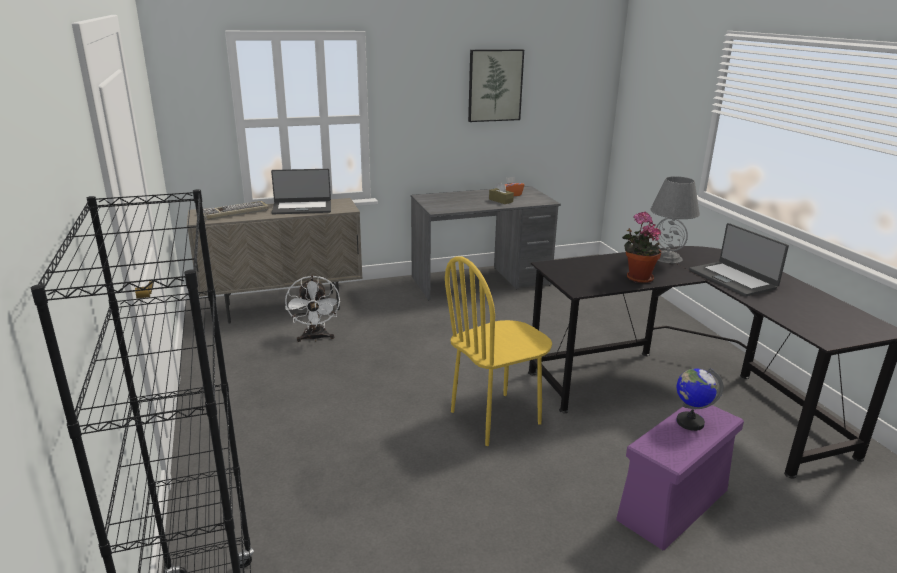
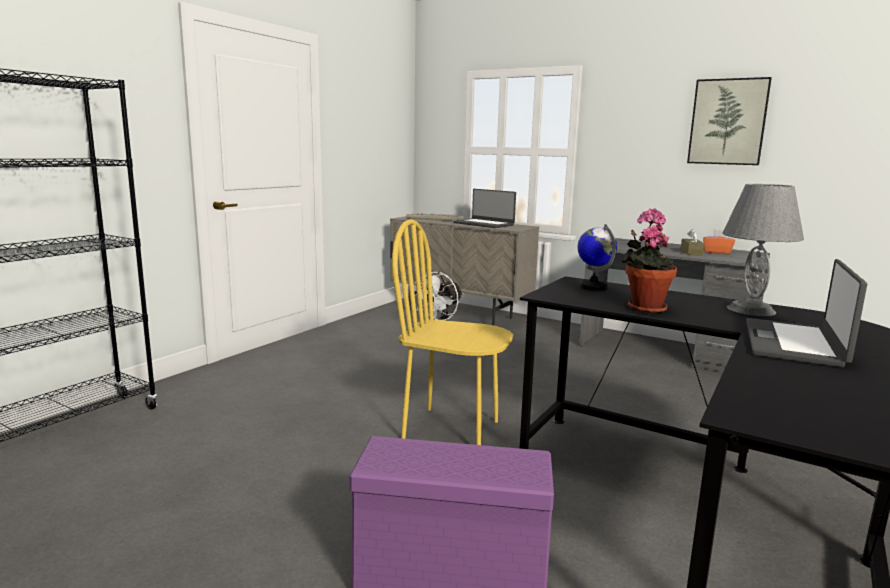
camera: 50 degrees right, 10 degrees down
globe [676,368,724,431] -> globe moved to [578,224,617,291]

